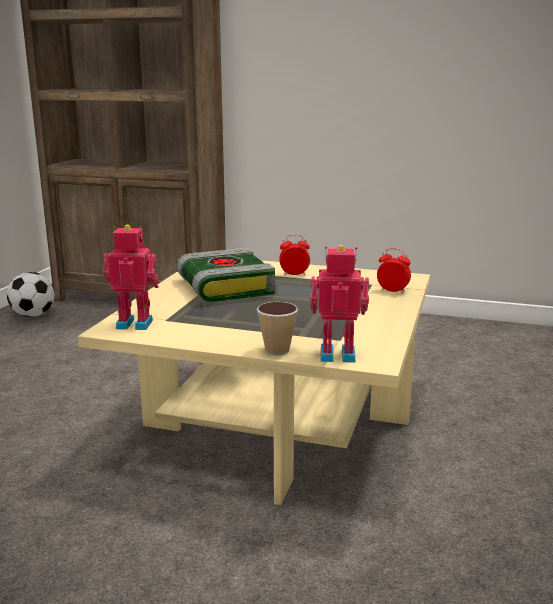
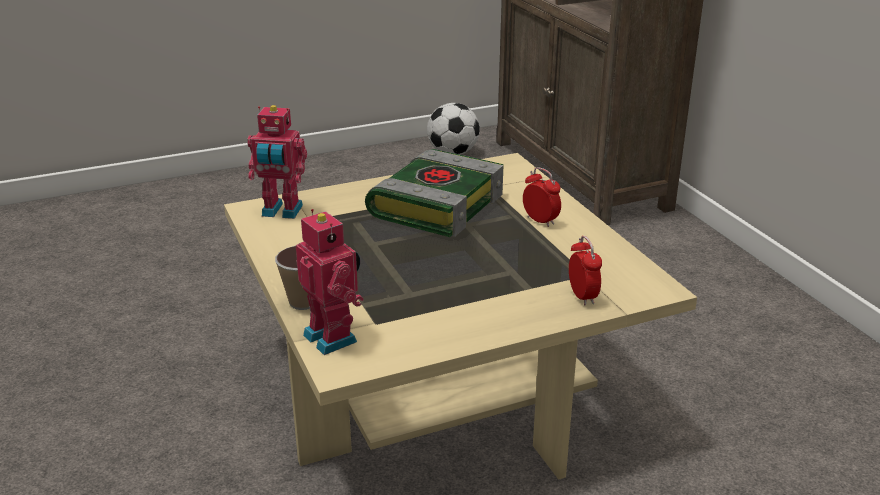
camera: 50 degrees right, 10 degrees up
toy robot [103,225,159,330] -> toy robot turned 135 degrees clockwise [247,105,307,219]

